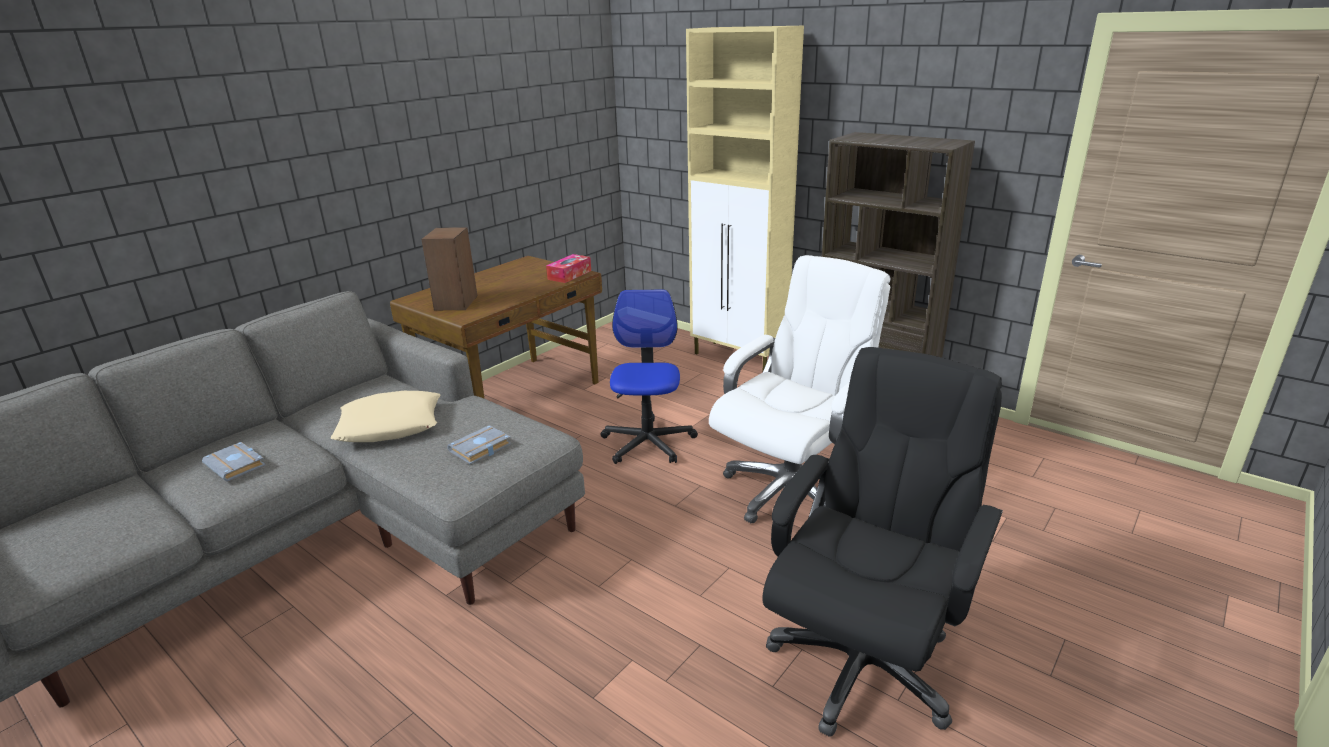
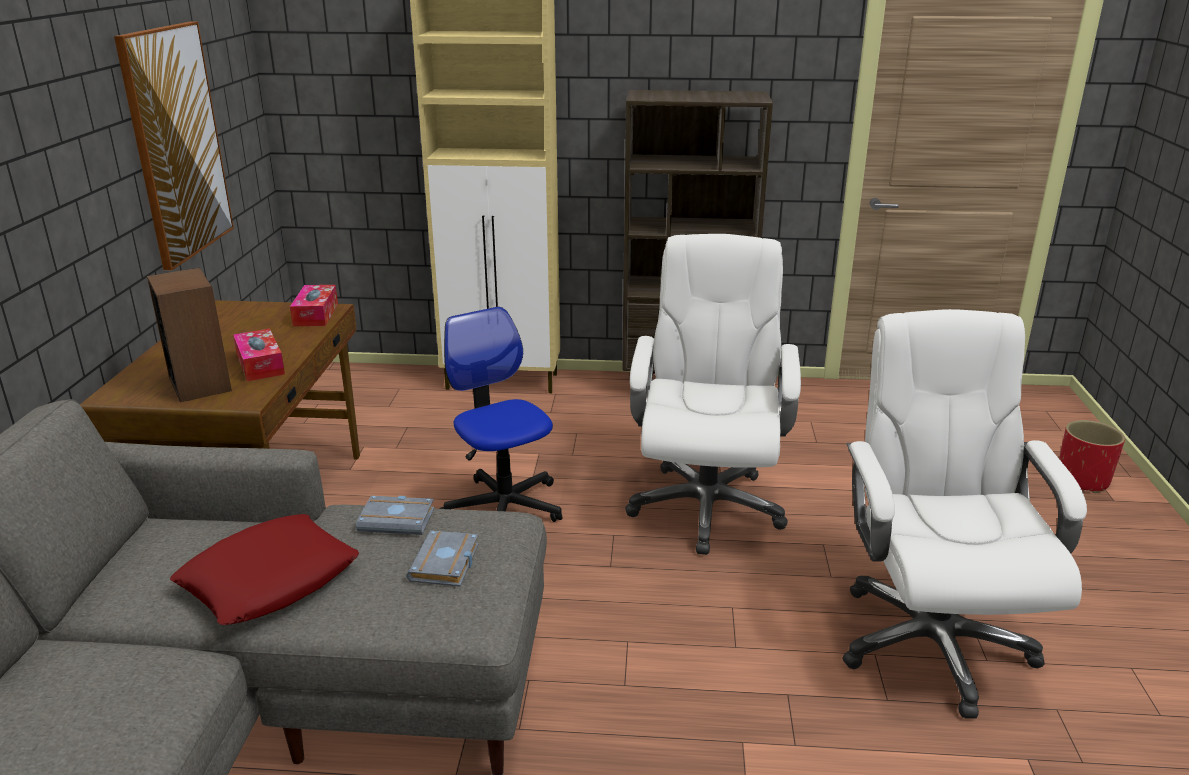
camera: 35 degrees left, 0 degrees up
grey book [202,442,265,482] -> grey book moved to [356,496,434,535]
beige pillow [331,391,440,442] -> red pillow [170,514,359,625]
black office chair [762,347,1003,737] -> white office chair [843,309,1087,719]
none -> picture [114,22,234,271]
none -> tissue box [233,329,285,381]
none -> red planter [1059,420,1125,493]

